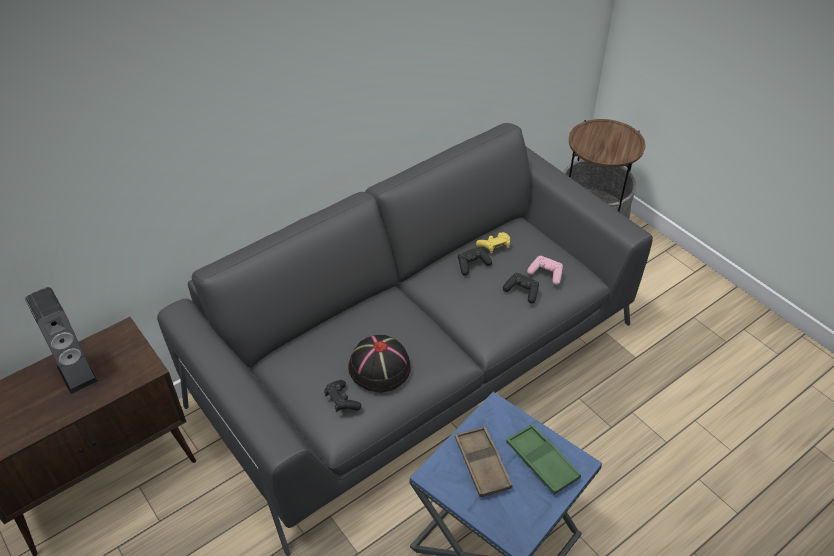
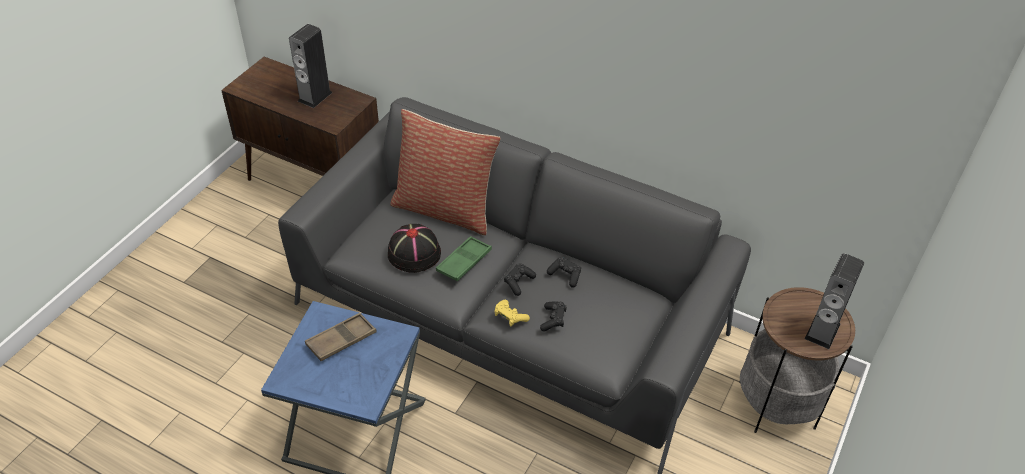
camera: 65 degrees right, 0 degrees up
black game controller [324,380,361,412] -> black game controller moved to [504,263,536,296]
yellow game controller [476,232,510,253] -> yellow game controller moved to [494,300,530,327]
green tray [506,424,581,494] -> green tray moved to [436,236,492,281]
pink game controller [527,256,563,285] -> none
none -> pillow [390,109,501,235]
none -> speaker [805,253,864,349]

